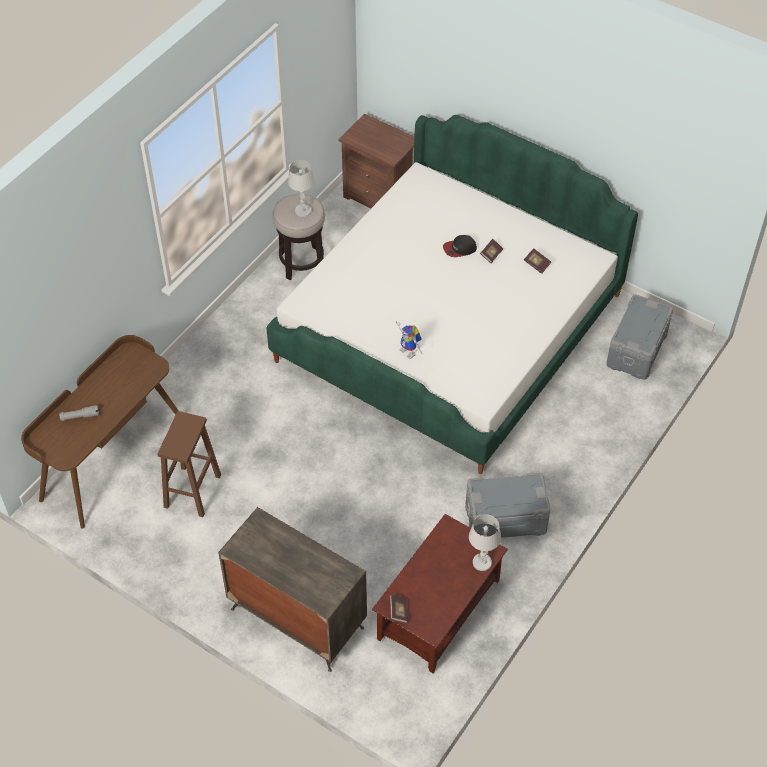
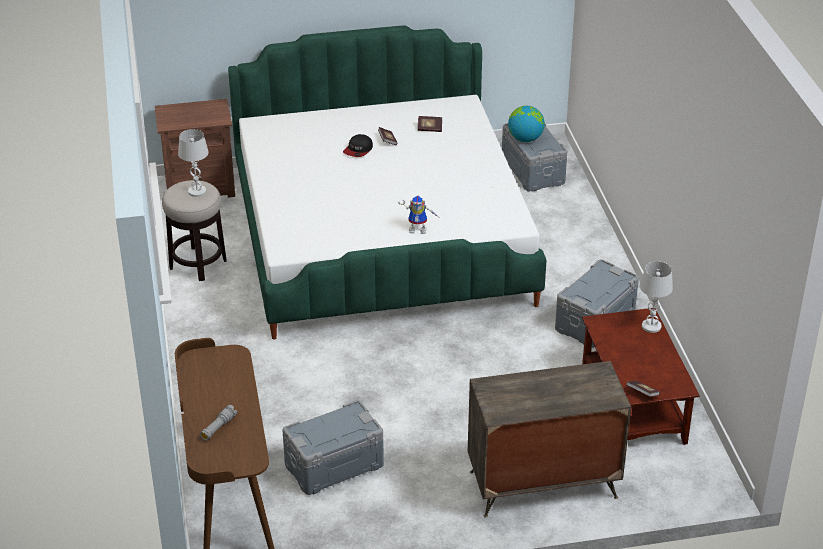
camera: 45 degrees left, 15 degrees down
brown stool [157,411,221,517] -> grey storage box [283,400,384,495]
none -> globe [508,106,545,142]

